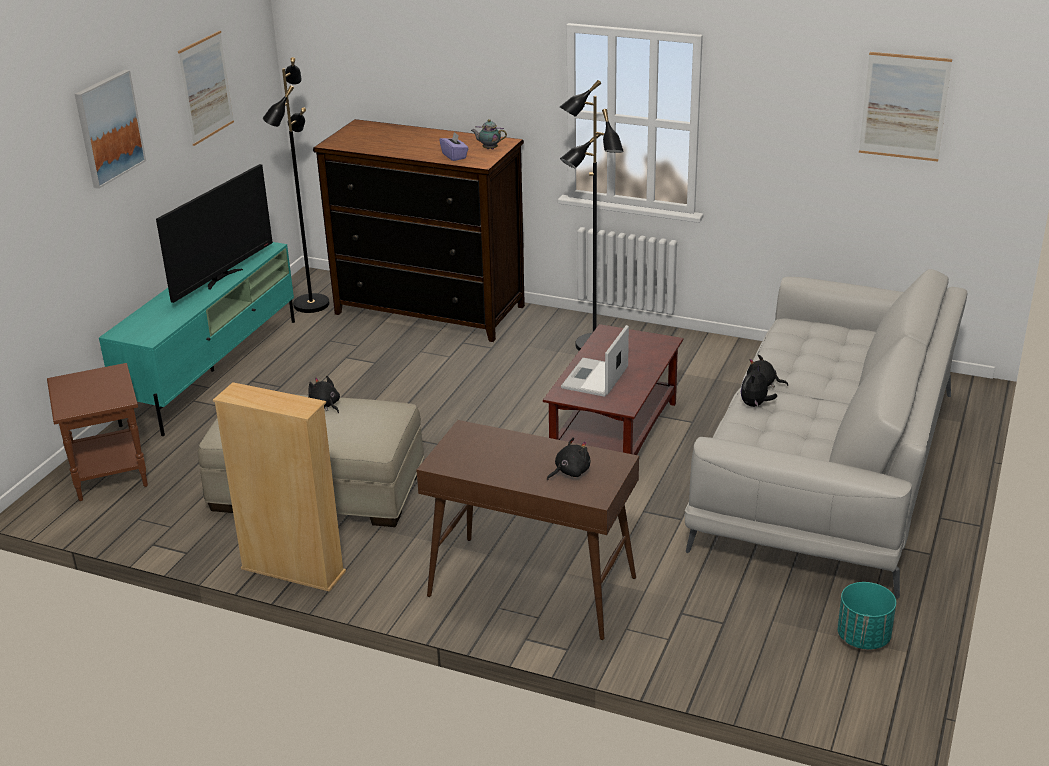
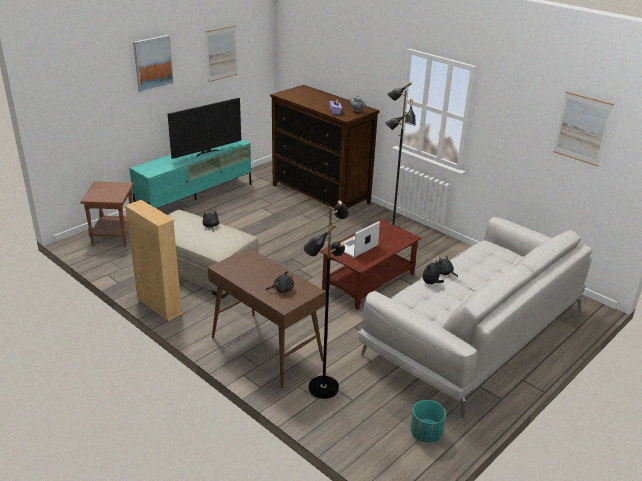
camera: 20 degrees right, 0 degrees up
black floor lamp [263,57,329,313] -> black floor lamp moved to [303,201,349,399]

